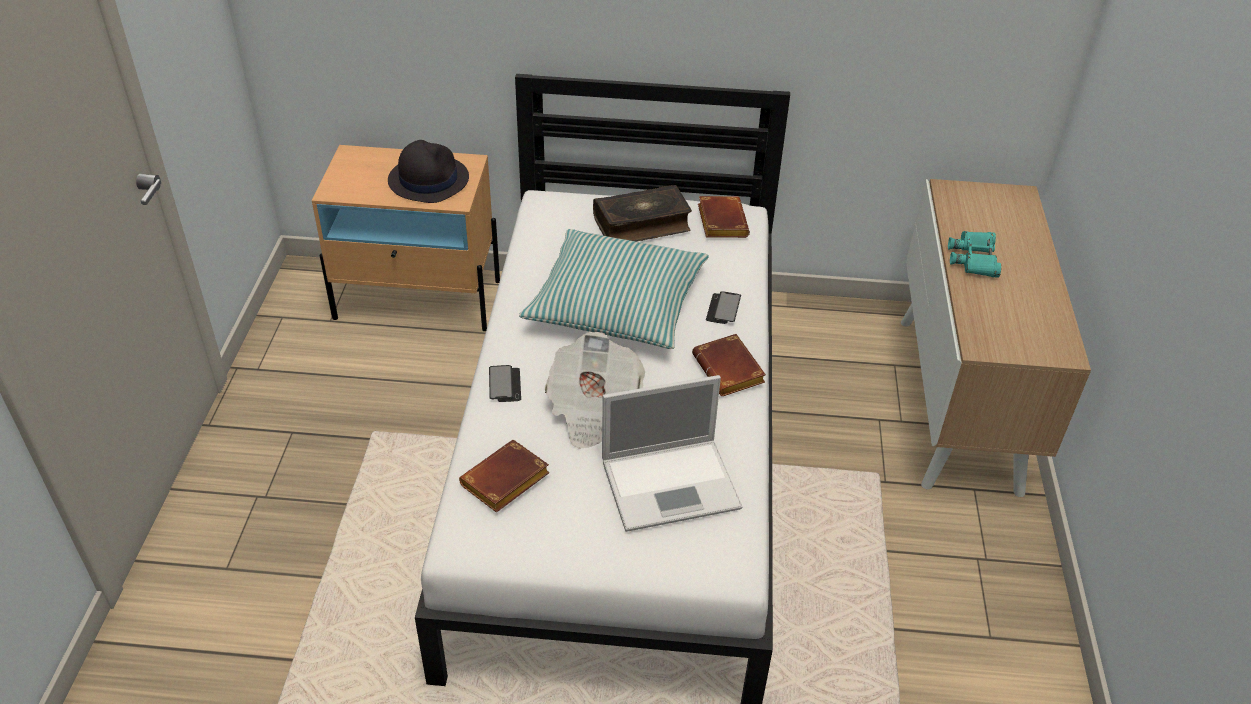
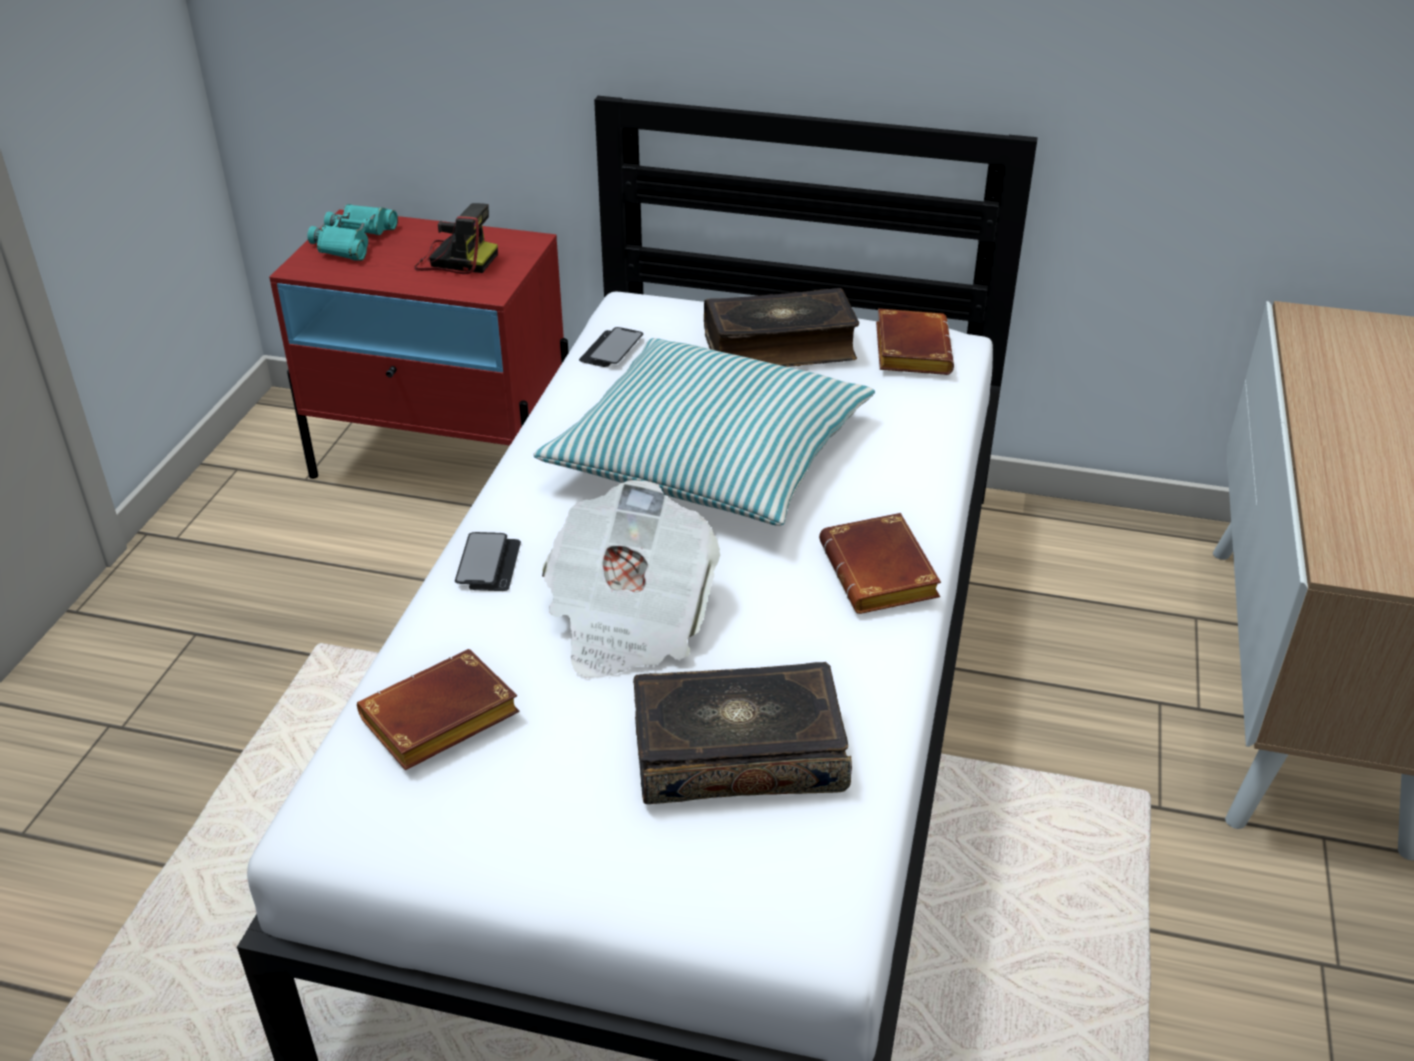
camera: 10 degrees right, 5 degrees down
beige nightstand [312,145,500,331] -> red nightstand [269,210,569,479]
black hat [388,140,469,203] -> camera [414,203,498,274]
laptop [602,375,742,532] -> book [633,662,852,804]
phone [706,291,741,324] -> phone moved to [579,327,643,367]
turquoise binoculars [948,231,1001,278] -> turquoise binoculars moved to [307,204,398,261]

